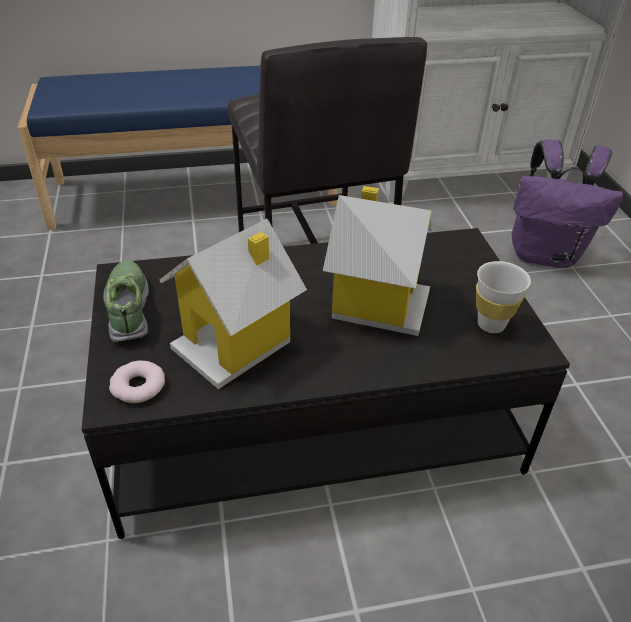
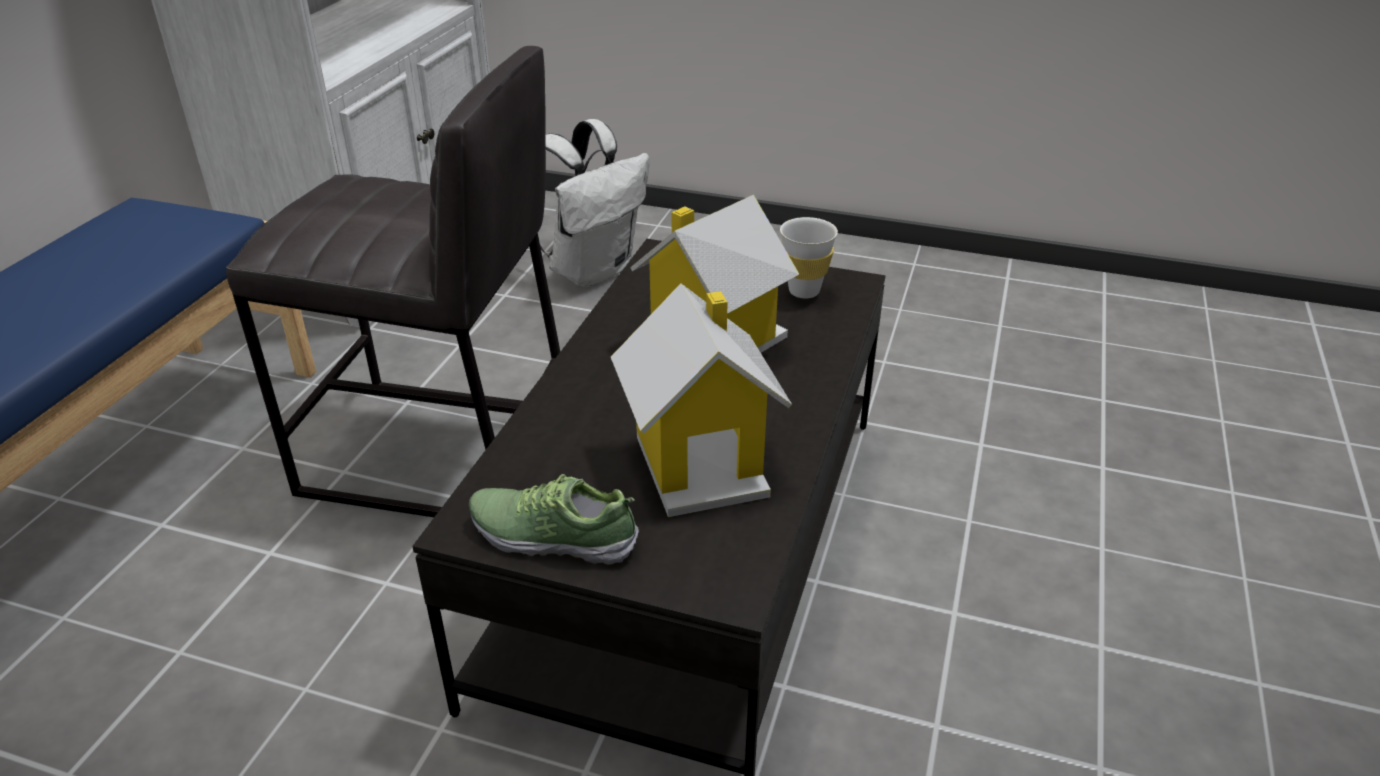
camera: 60 degrees left, 5 degrees down
donut [109,361,165,403] -> none
purple backpack [512,140,623,268] -> white backpack [540,119,650,288]

